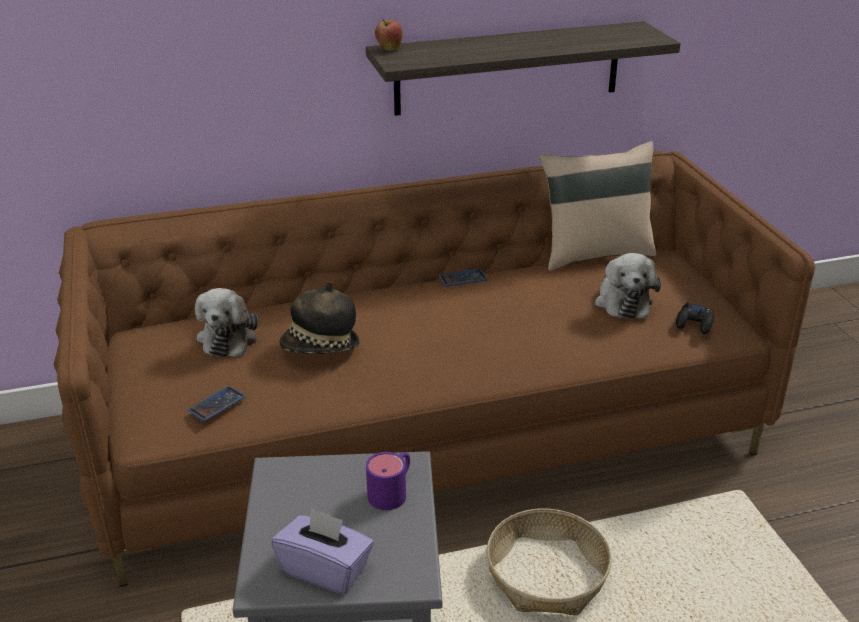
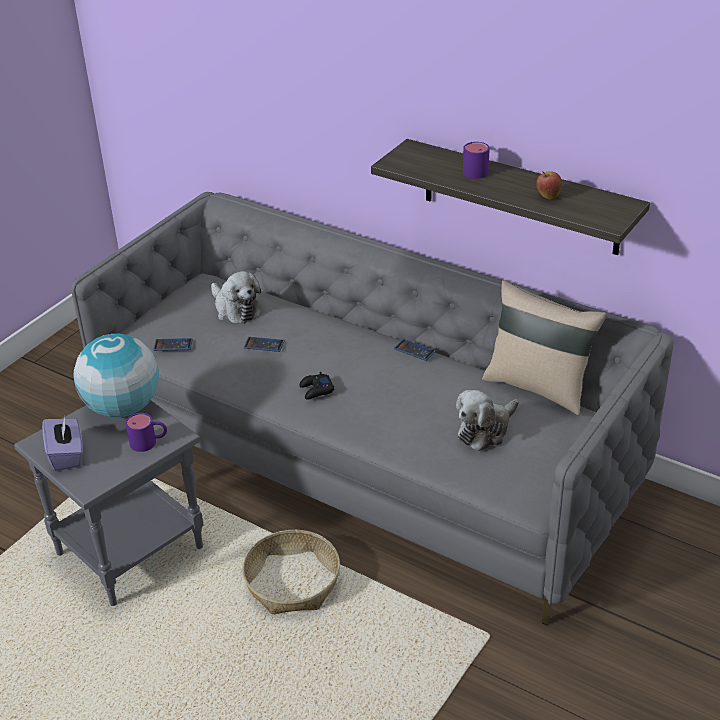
camera: 50 degrees right, 5 degrees up
brown sofa [53,151,815,587] -> grey sofa [71,192,674,625]
plush toy [195,288,258,357] -> plush toy turned 90 degrees counterclockwise [211,271,261,324]
hat [279,281,359,354] -> phone [244,337,284,352]
apple [375,20,403,51] -> apple moved to [536,171,562,199]
black game controller [676,302,715,334] -> black game controller moved to [300,372,334,400]
none -> globe [73,334,159,417]
none -> purple mug [463,142,490,179]

